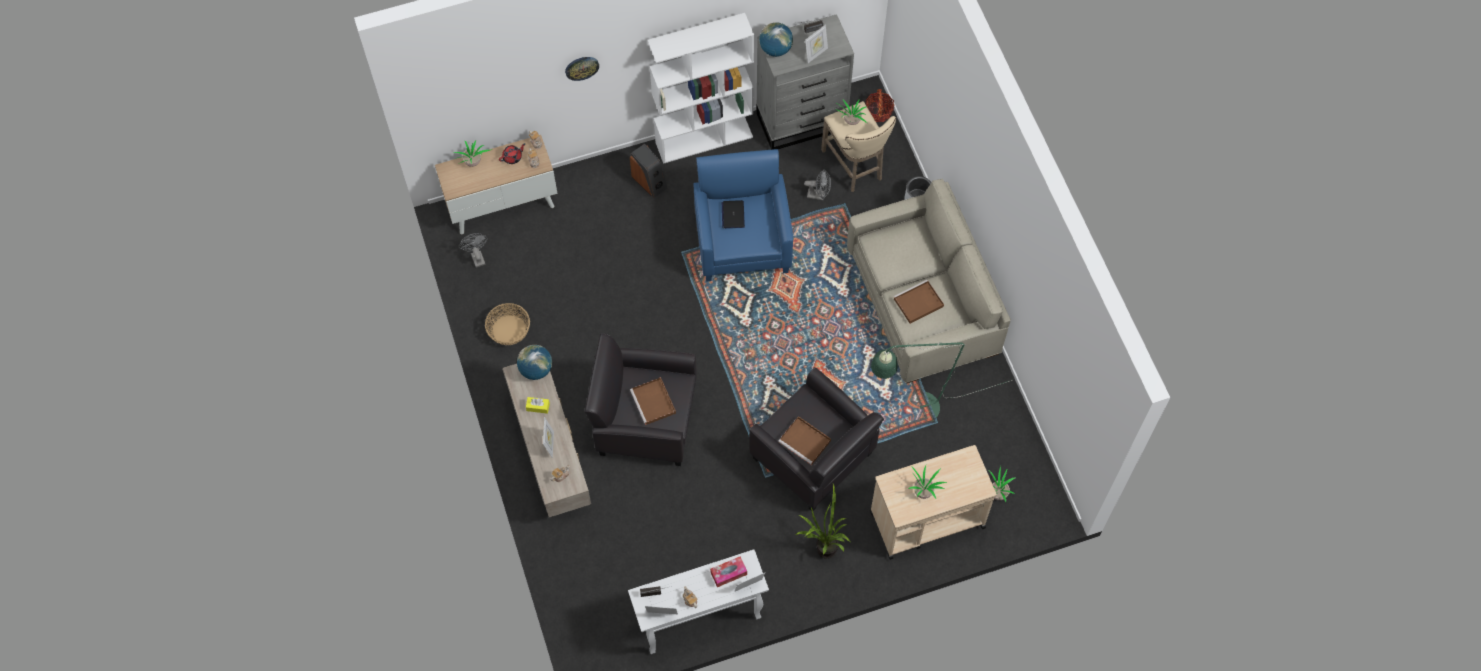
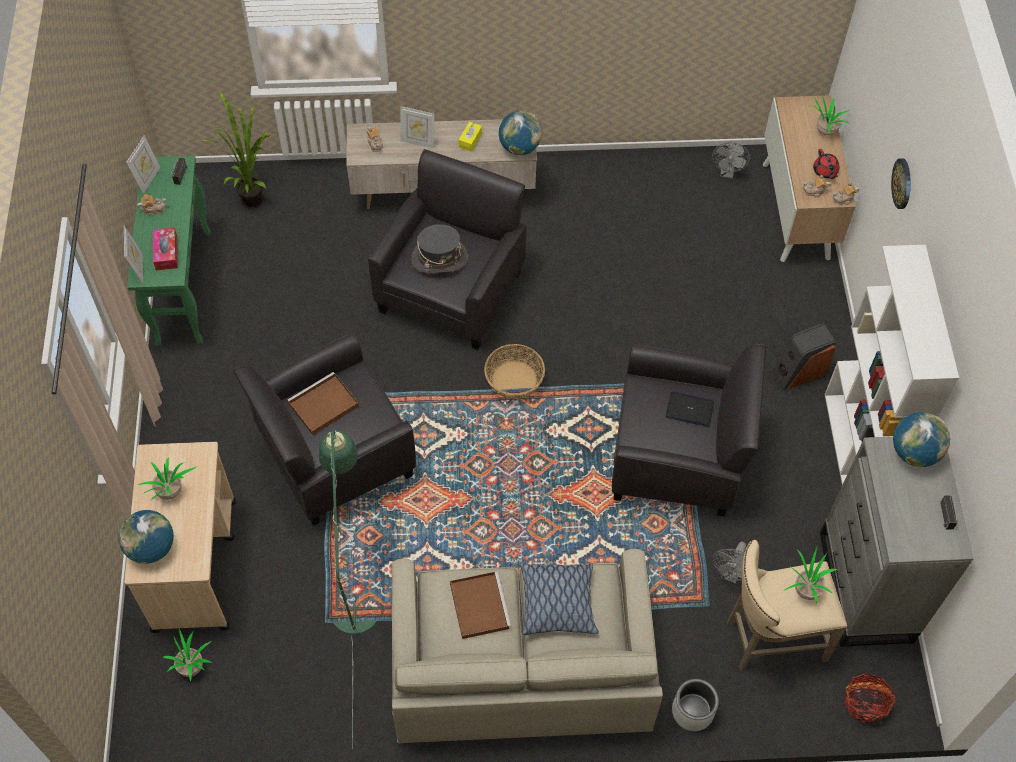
camera: 105 degrees right, 5 degrees down
grey fan [459,233,488,268] -> grey fan turned 105 degrees clockwise [712,140,750,179]
basket [485,303,530,345] -> basket moved to [484,344,545,399]
white console table [628,550,769,654] -> green console table [128,156,211,346]
brown tray [630,377,676,425] -> grey hat [411,224,468,273]
blue armchair [694,149,793,281] -> black armchair [612,344,766,516]
potted plant [796,484,851,559] -> potted plant moved to [200,90,269,209]
picture frame [805,25,828,63] -> none
none -> globe [118,510,174,564]
none -> pillow [520,563,599,635]

